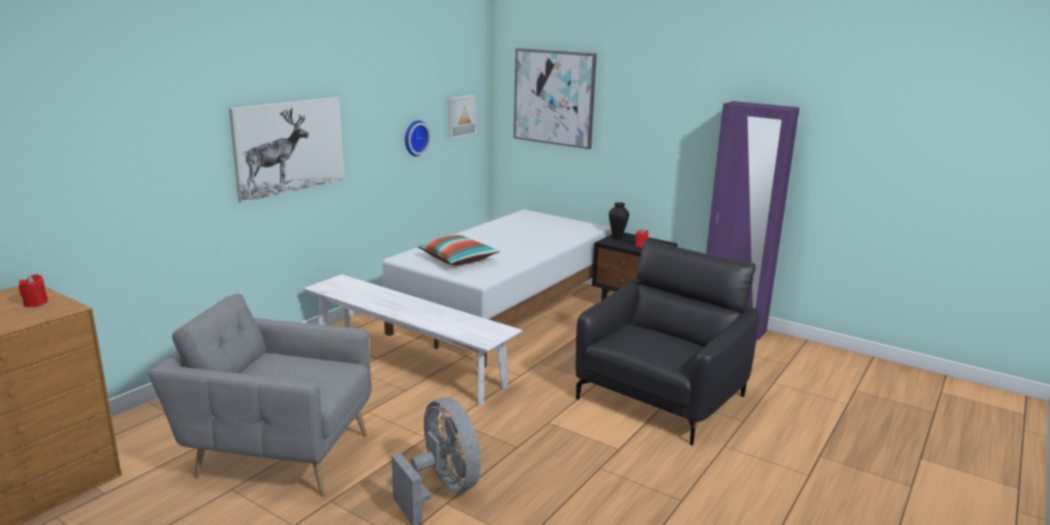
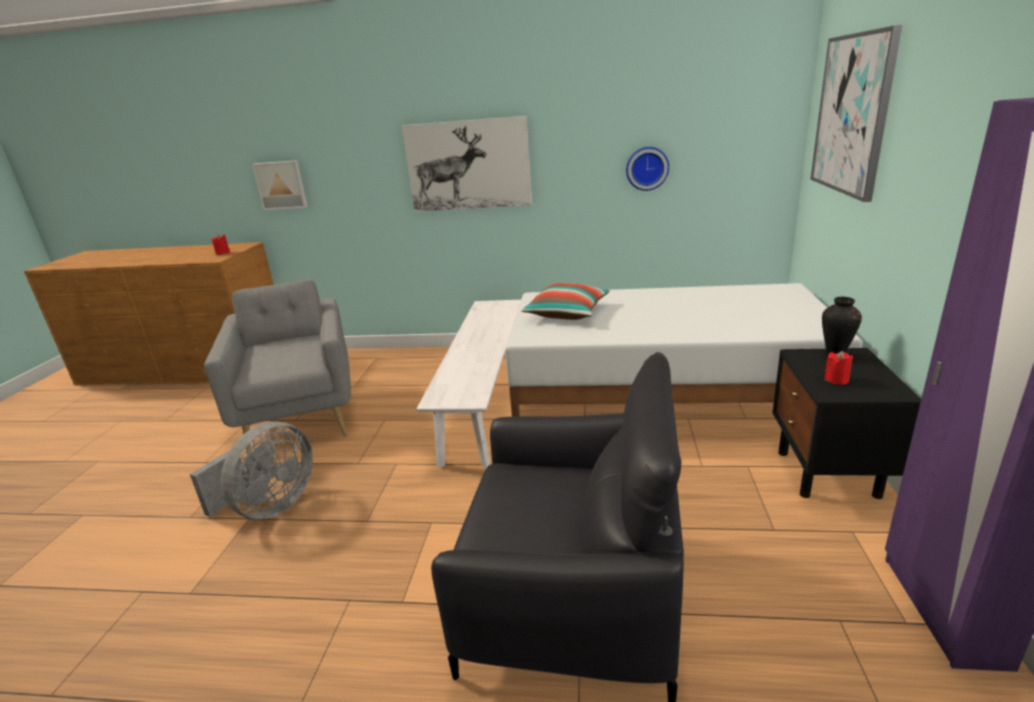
camera: 65 degrees right, 5 degrees up
picture [448,95,477,139] -> picture moved to [252,160,308,210]

